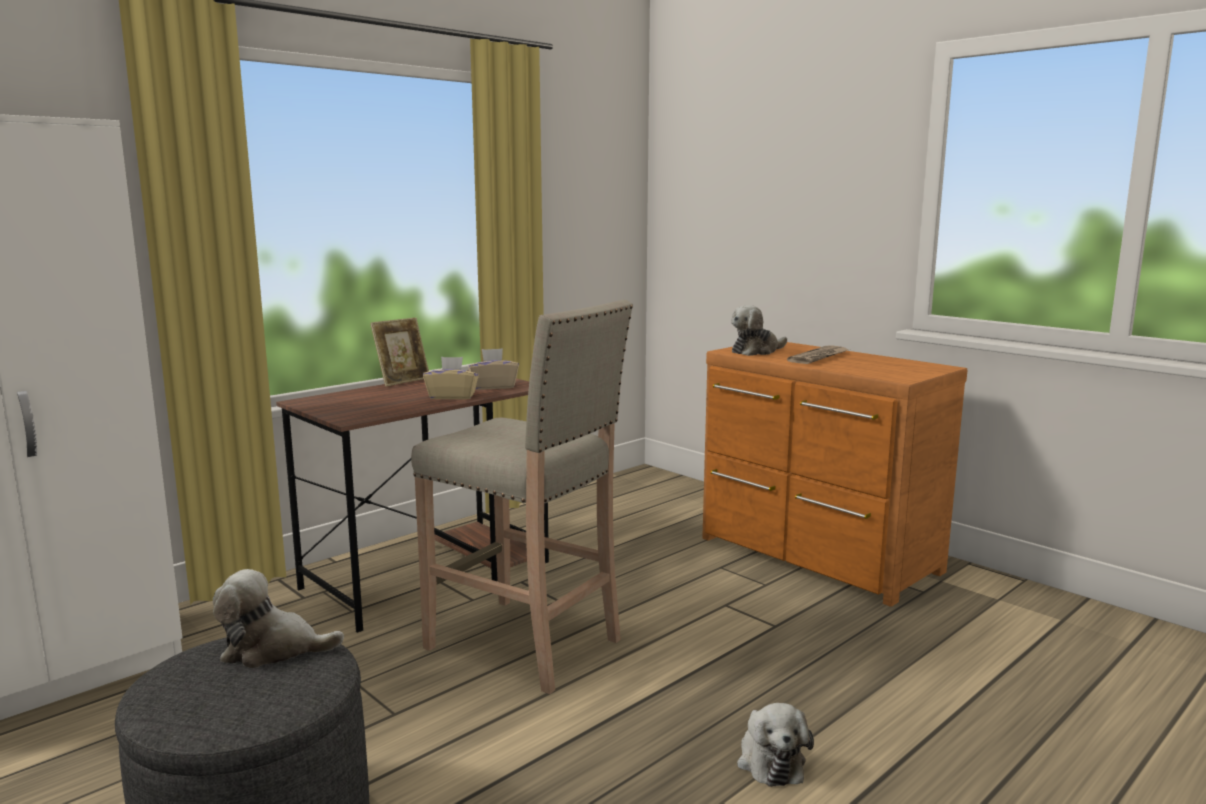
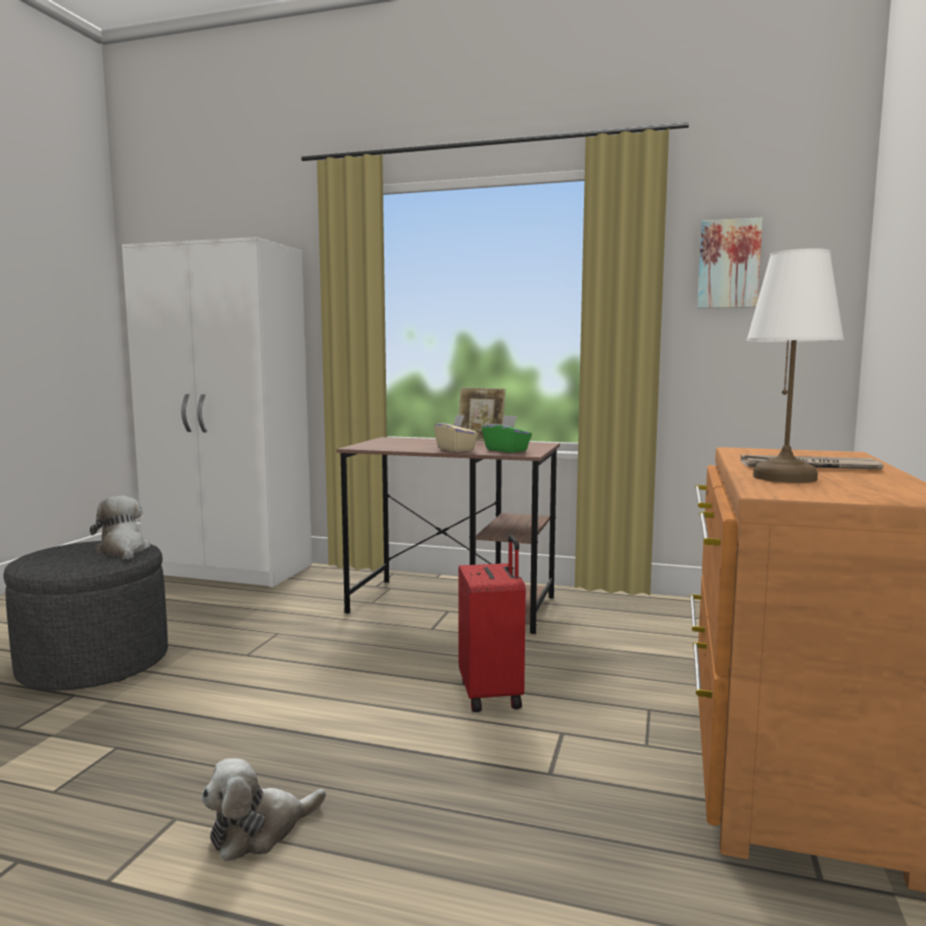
camera: 60 degrees right, 5 degrees down
beige stool [411,300,633,694] -> none
beige tissue box [468,348,519,390] -> green tissue box [482,415,532,453]
plush toy [731,305,787,356] -> none
none -> red suitcase [458,535,526,712]
none -> picture [697,218,763,309]
none -> white table lamp [746,248,844,483]

